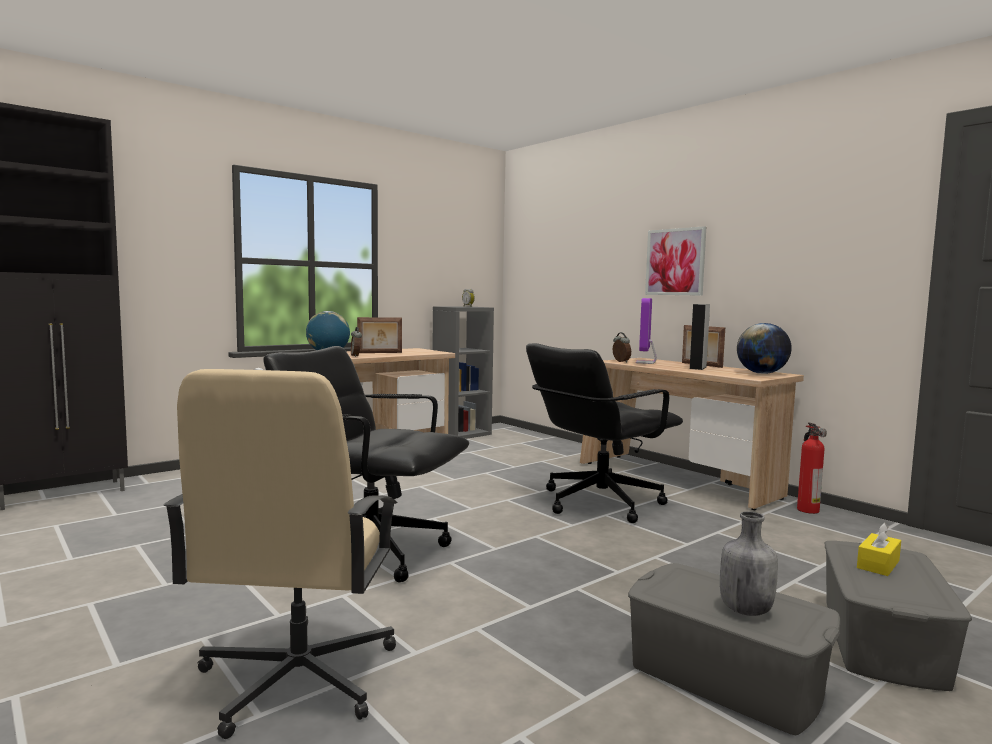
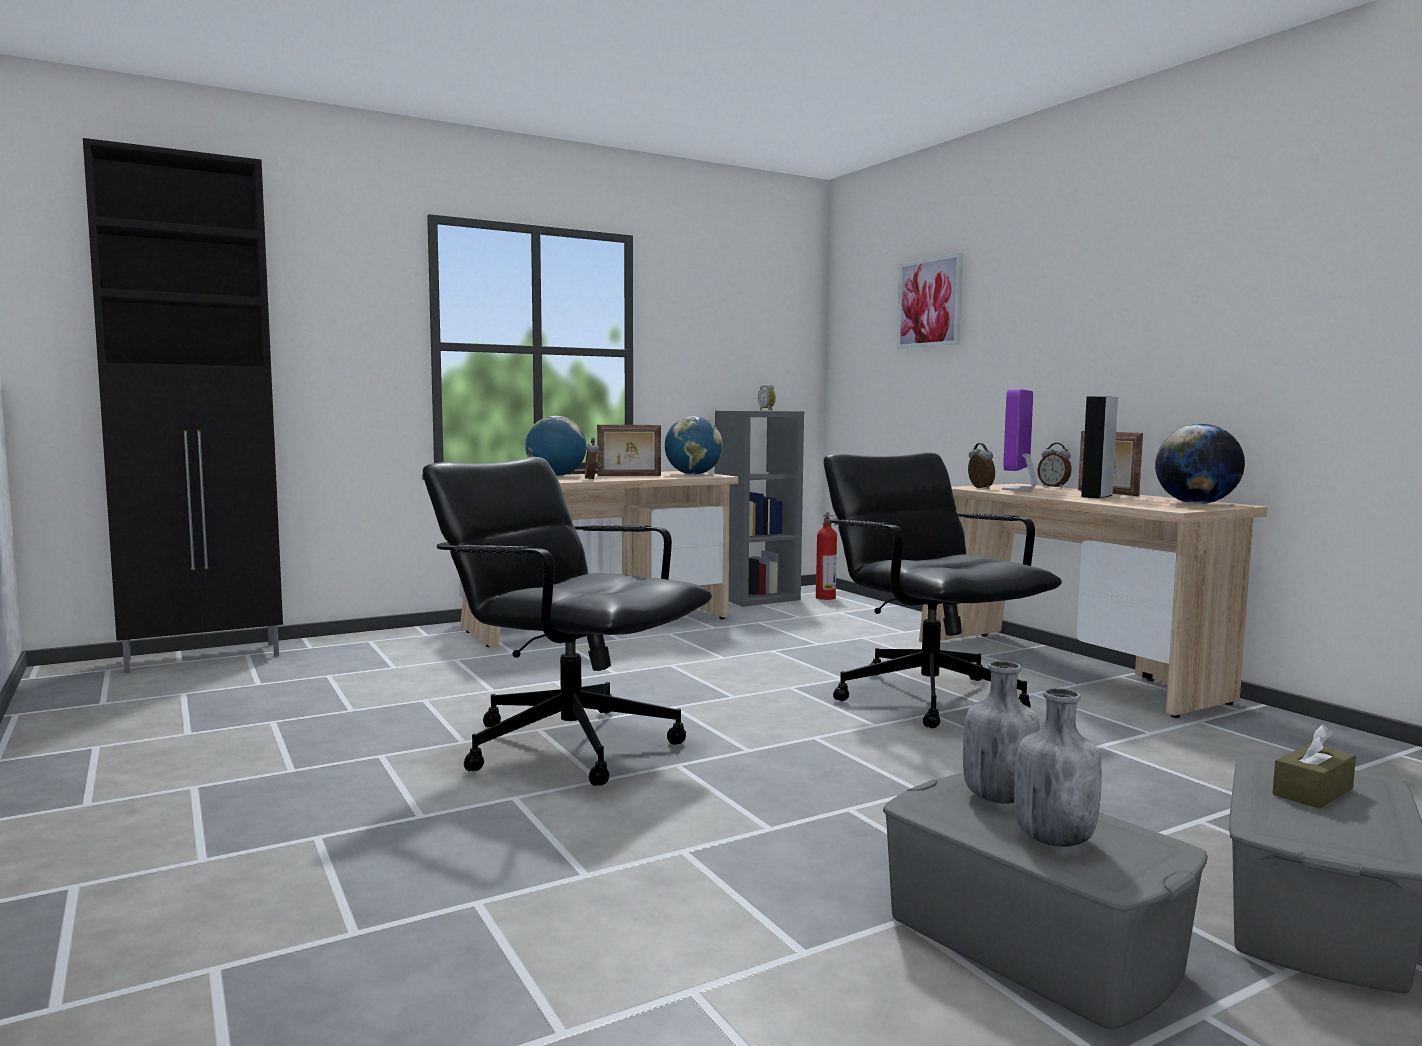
camera: 10 degrees right, 0 degrees up
beige office chair [164,369,397,739] -> none
black office chair [526,343,683,523] -> black office chair turned 90 degrees clockwise [823,452,1062,728]
picture [645,226,706,296] -> picture moved to [897,253,963,349]
fire extinguisher [797,423,827,514] -> fire extinguisher moved to [816,512,838,600]
yellow tissue box [857,523,901,576] -> brown tissue box [1272,724,1356,809]
none -> globe [665,416,723,475]
none -> grey bottle [963,661,1040,803]
none -> alarm clock [1038,443,1072,488]

